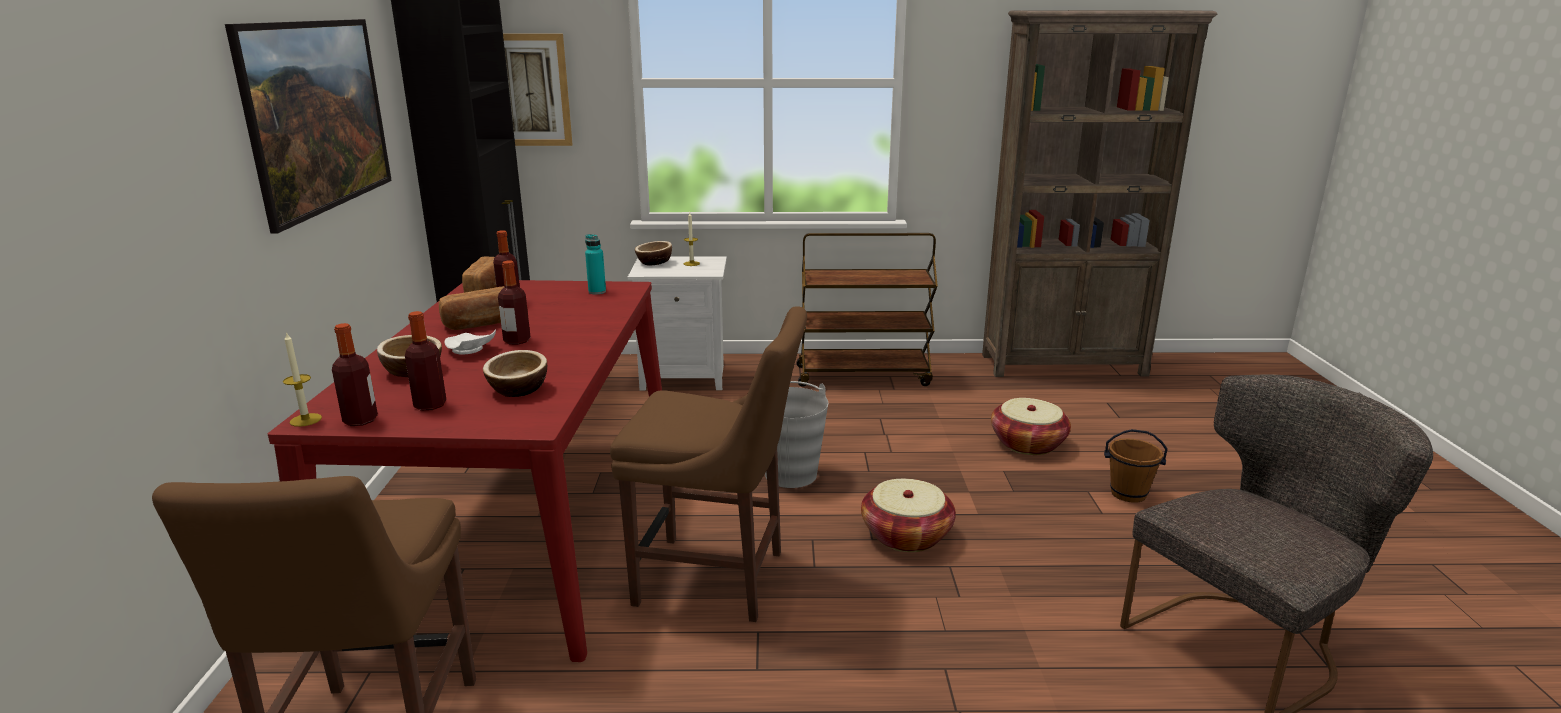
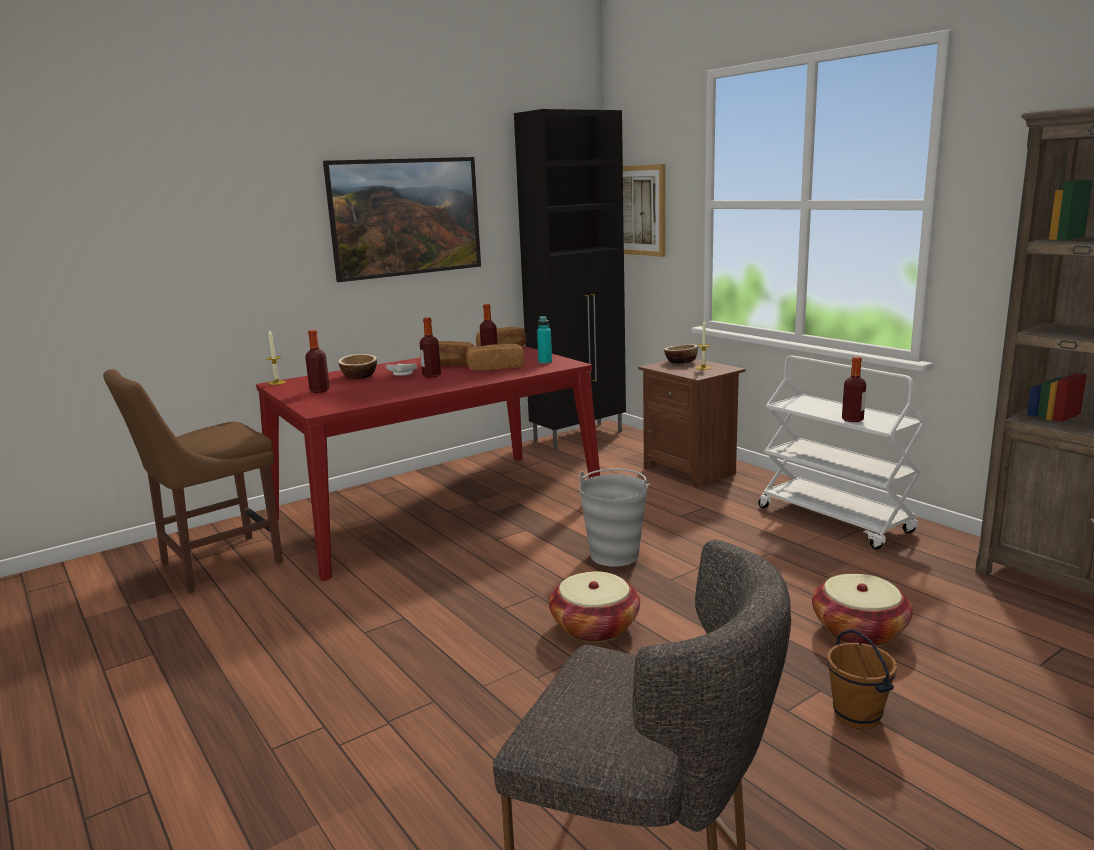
camera: 55 degrees right, 5 degrees down
bottle [332,323,378,426] -> bottle moved to [842,357,866,422]
bowl [483,350,547,397] -> none
brown chair [610,306,807,622] -> none
white nightstand [628,256,727,391] -> brown nightstand [638,359,745,488]
brown cart [796,233,938,387] -> white cart [758,355,926,550]
none -> bread [466,344,524,371]

